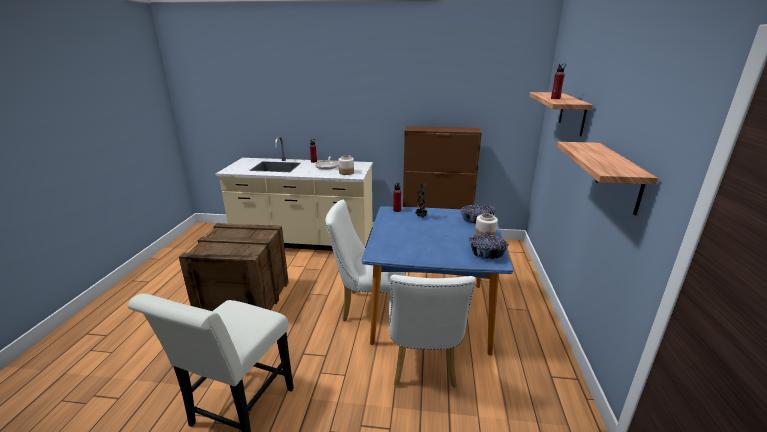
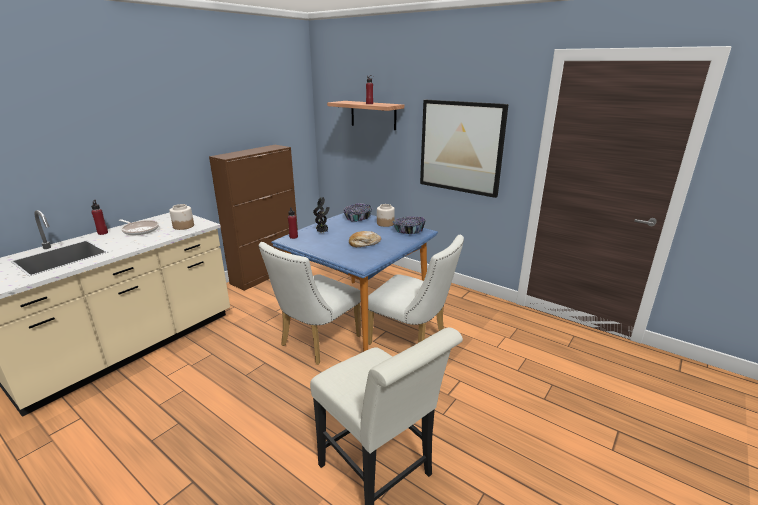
camera: 60 degrees left, 0 degrees up
crate [179,223,289,311] -> none
shelf [557,142,658,215] -> picture [420,100,509,198]
none -> bread [349,231,381,247]

